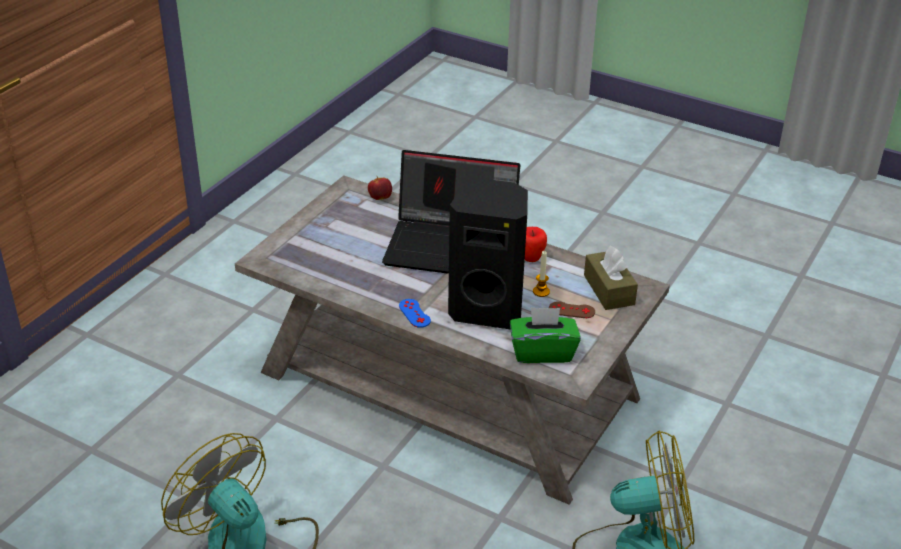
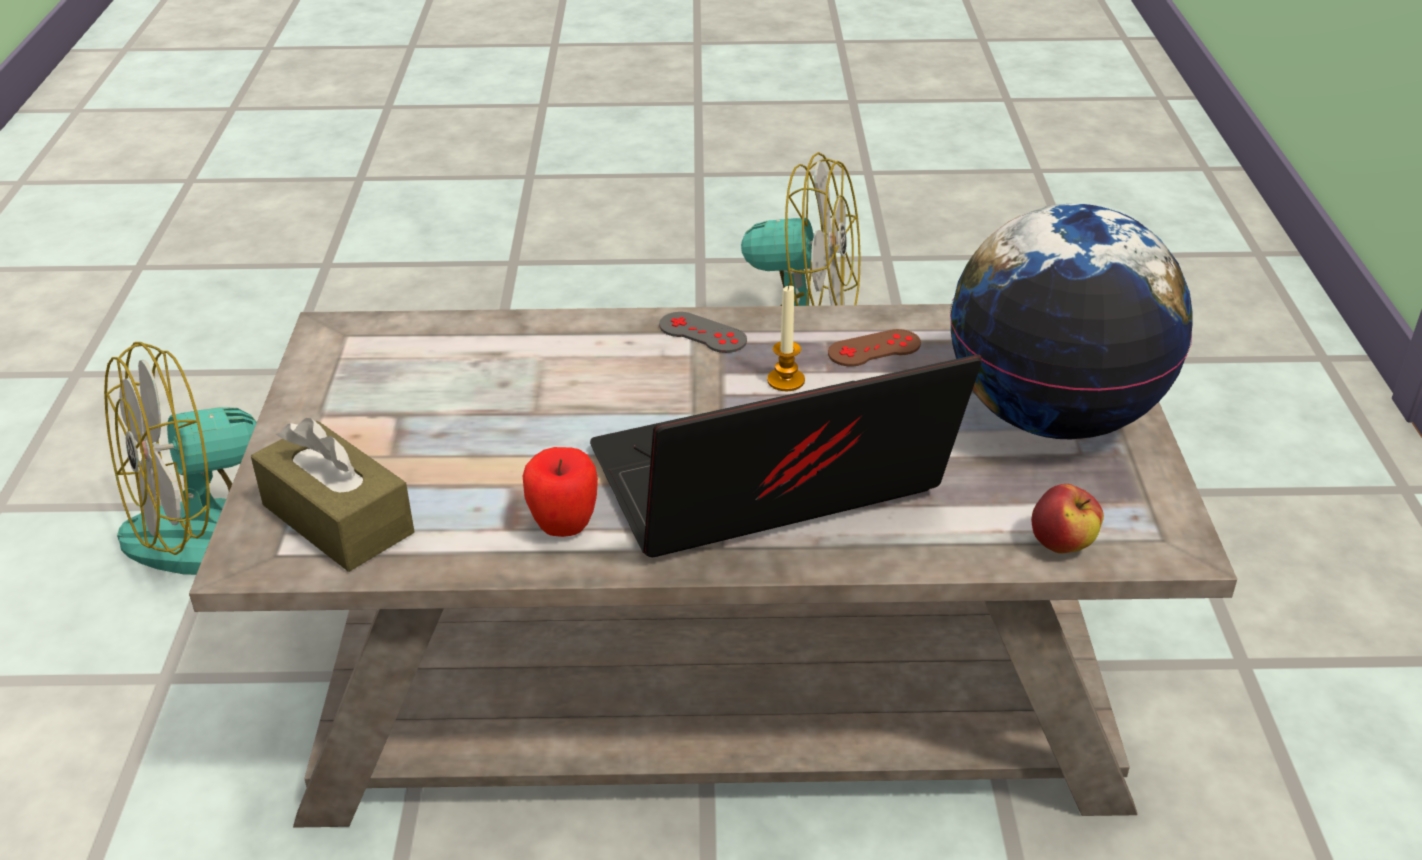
camera: 150 degrees right, 0 degrees up
blue game controller [399,299,431,328] -> grey game controller [659,312,747,353]
black speaker [448,179,528,329] -> none
green tissue box [510,307,581,363] -> none
candle [533,251,550,297] -> candle moved to [767,285,805,391]
brown game controller [549,301,595,318] -> brown game controller moved to [828,329,921,367]
none -> globe [950,204,1193,439]

